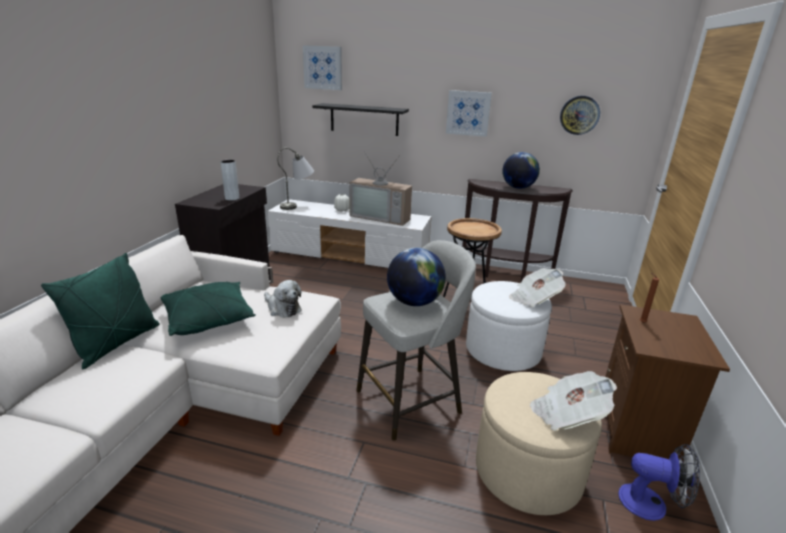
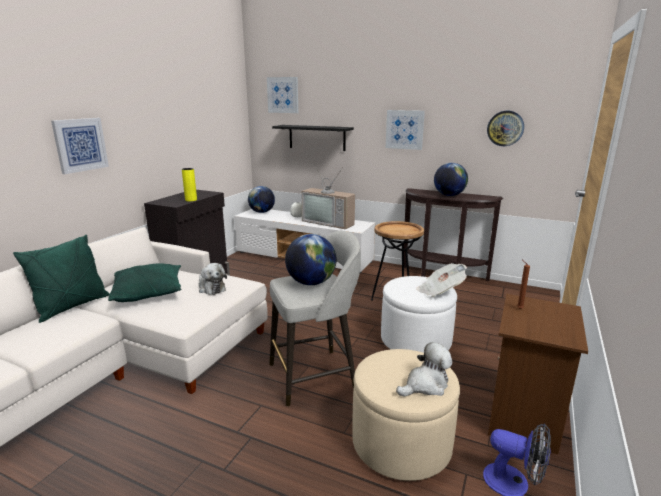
camera: 10 degrees right, 5 degrees down
grey vase [220,160,239,201] -> yellow vase [182,168,197,201]
grey table lamp [277,148,314,210] -> globe [248,186,275,213]
newspaper [529,371,617,431] -> plush toy [396,342,452,397]
none -> picture [51,118,109,174]

